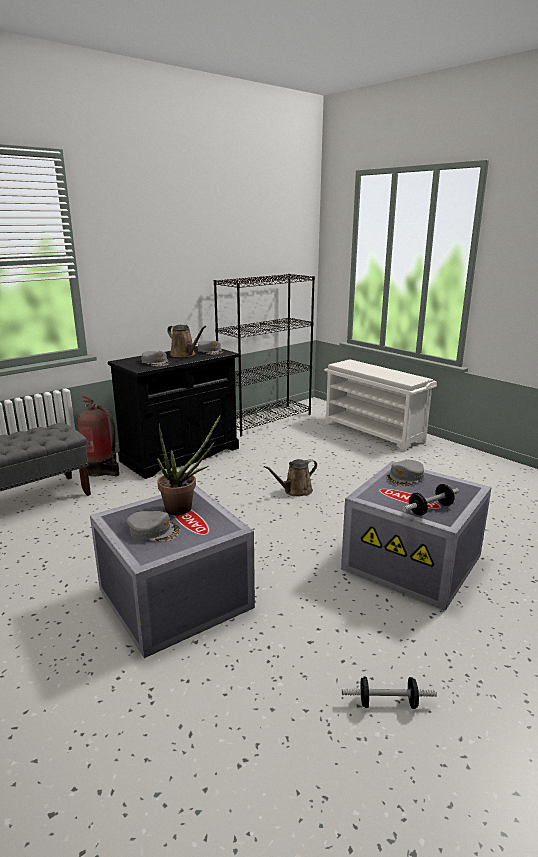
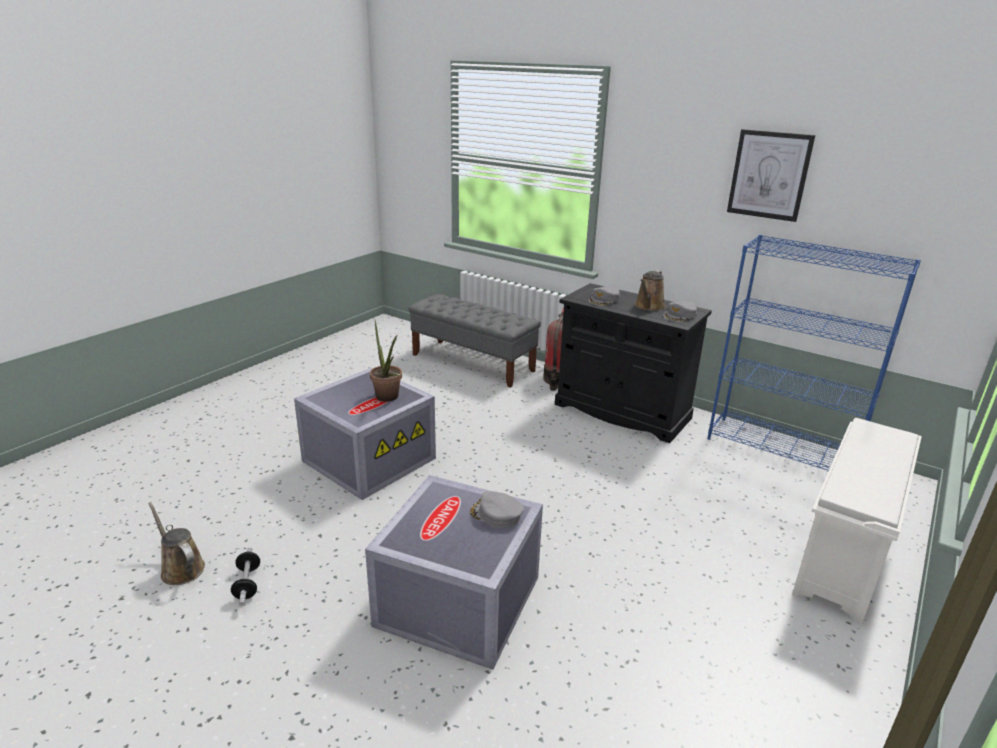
camera: 75 degrees right, 5 degrees up
grey cap [127,511,180,542] -> none
black bookcase [214,274,315,436] -> blue bookcase [707,235,921,471]
brown watering can [264,459,317,496] -> brown watering can moved to [148,502,205,585]
dumbbell [403,484,459,516] -> none
none -> picture [727,129,815,222]

